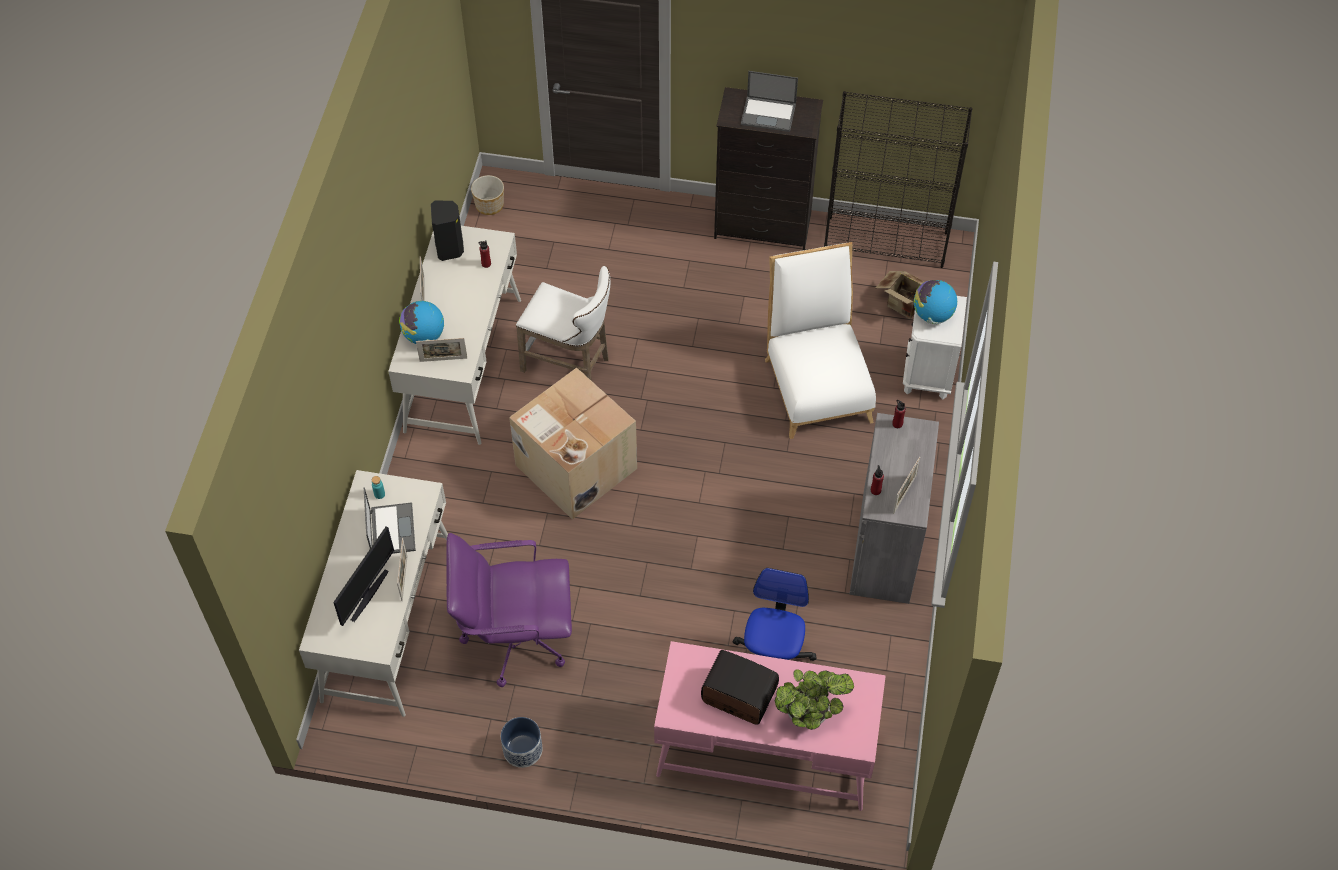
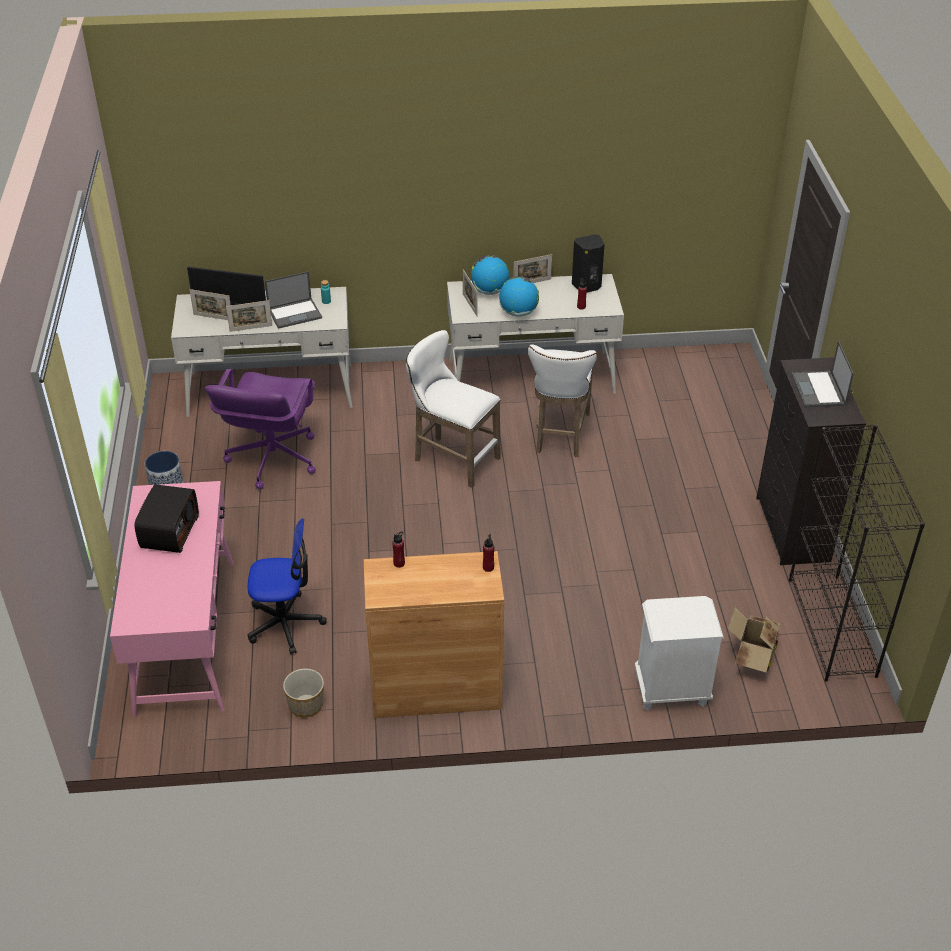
camera: 75 degrees right, 15 degrees down
purple office chair [446,533,572,687] -> purple office chair turned 150 degrees counterclockwise [205,369,316,489]
planter [471,175,504,215] -> planter moved to [283,669,324,717]
cardboard box [509,368,637,520] -> white stool [406,330,500,488]
white chair [765,242,876,439] -> none
potted plant [775,669,854,730] -> none
grey cabinet [849,413,939,604] -> brown cabinet [364,551,504,718]
picture frame [893,457,920,514] -> picture frame moved to [190,289,231,320]
globe [914,280,957,324] -> globe moved to [499,276,539,317]

